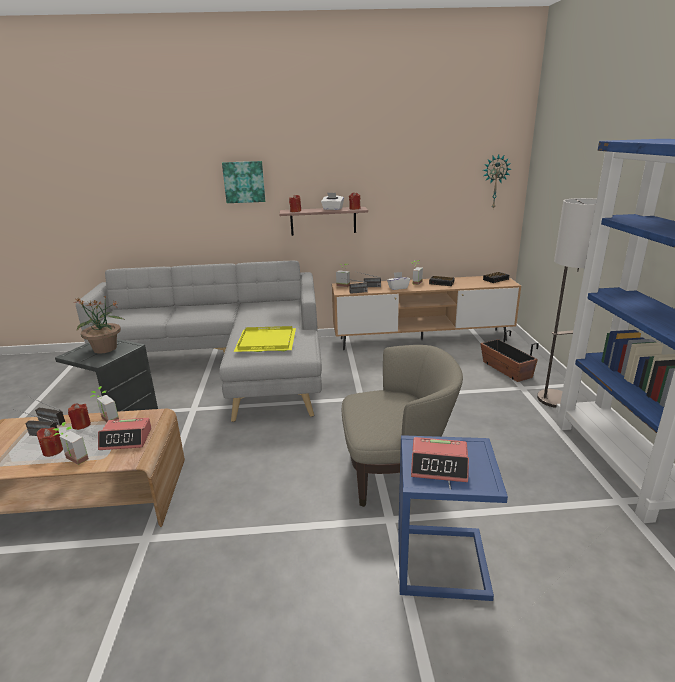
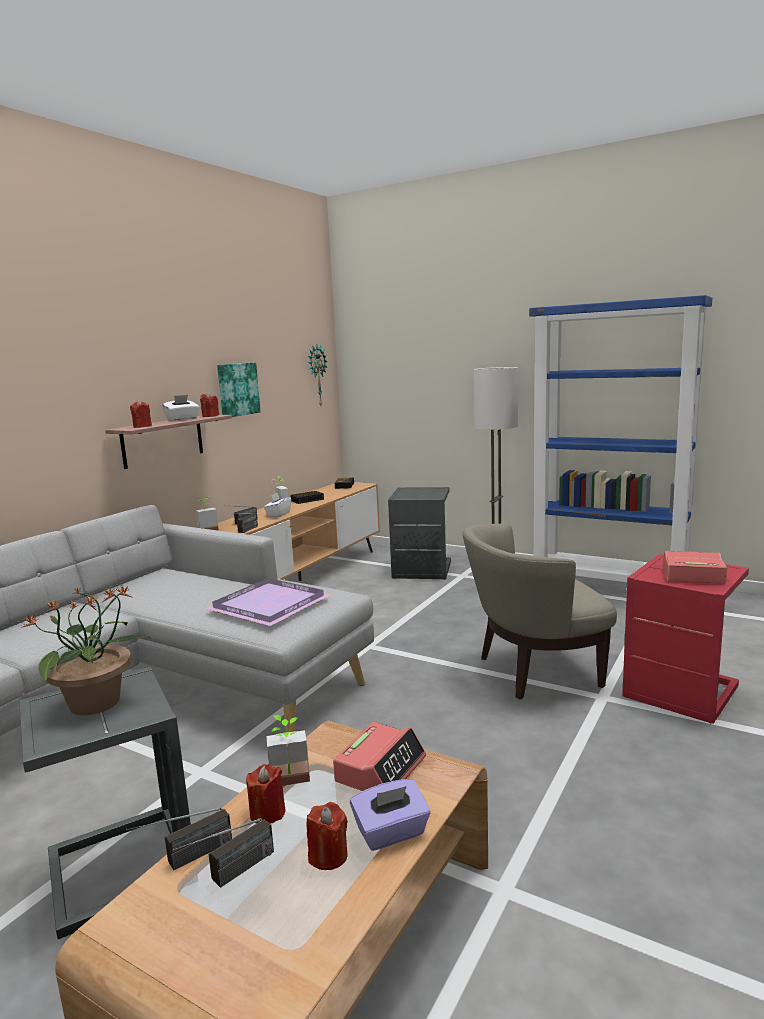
camera: 55 degrees left, 10 degrees down
potted plant [53,422,89,465] -> purple tissue box [350,779,431,851]
picture [222,161,265,203] -> picture moved to [217,362,261,417]
yellow tray [234,326,296,352] -> purple tray [205,578,330,626]
beige armchair [342,345,463,507] -> beige armchair turned 135 degrees counterclockwise [463,524,617,700]
blue side table [398,435,508,601] -> red side table [622,554,749,724]
alarm clock [411,437,469,482] -> alarm clock turned 120 degrees counterclockwise [662,551,727,584]
planter [480,330,539,382] -> grey side table [388,487,451,580]

